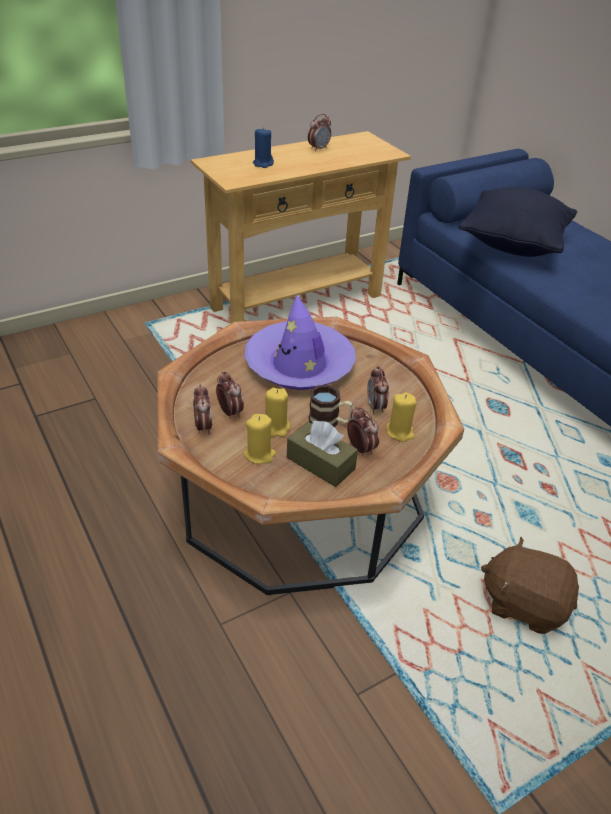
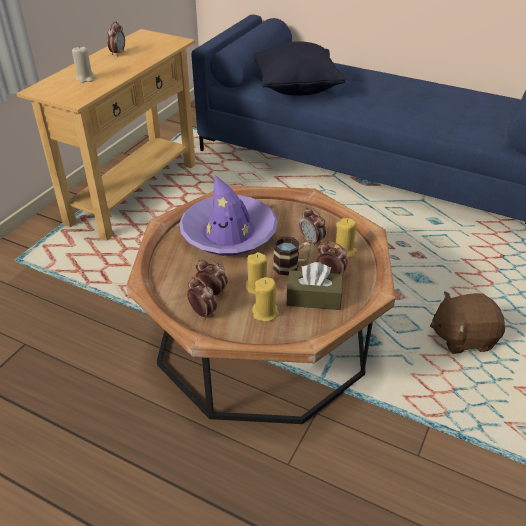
camera: 30 degrees left, 0 degrees up
blue candle [253,127,274,168] -> beige candle [72,46,95,83]

